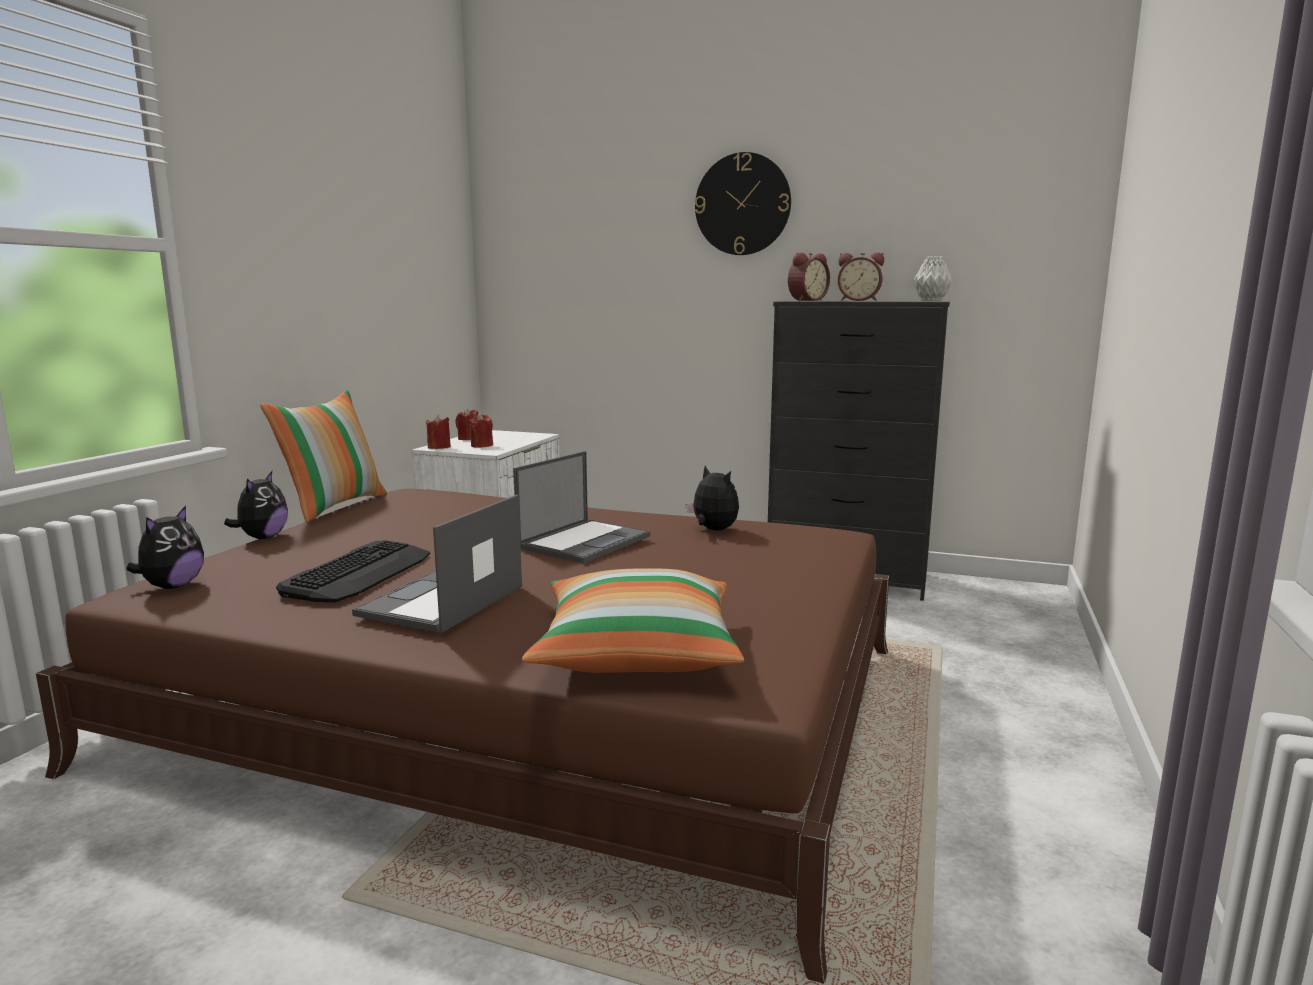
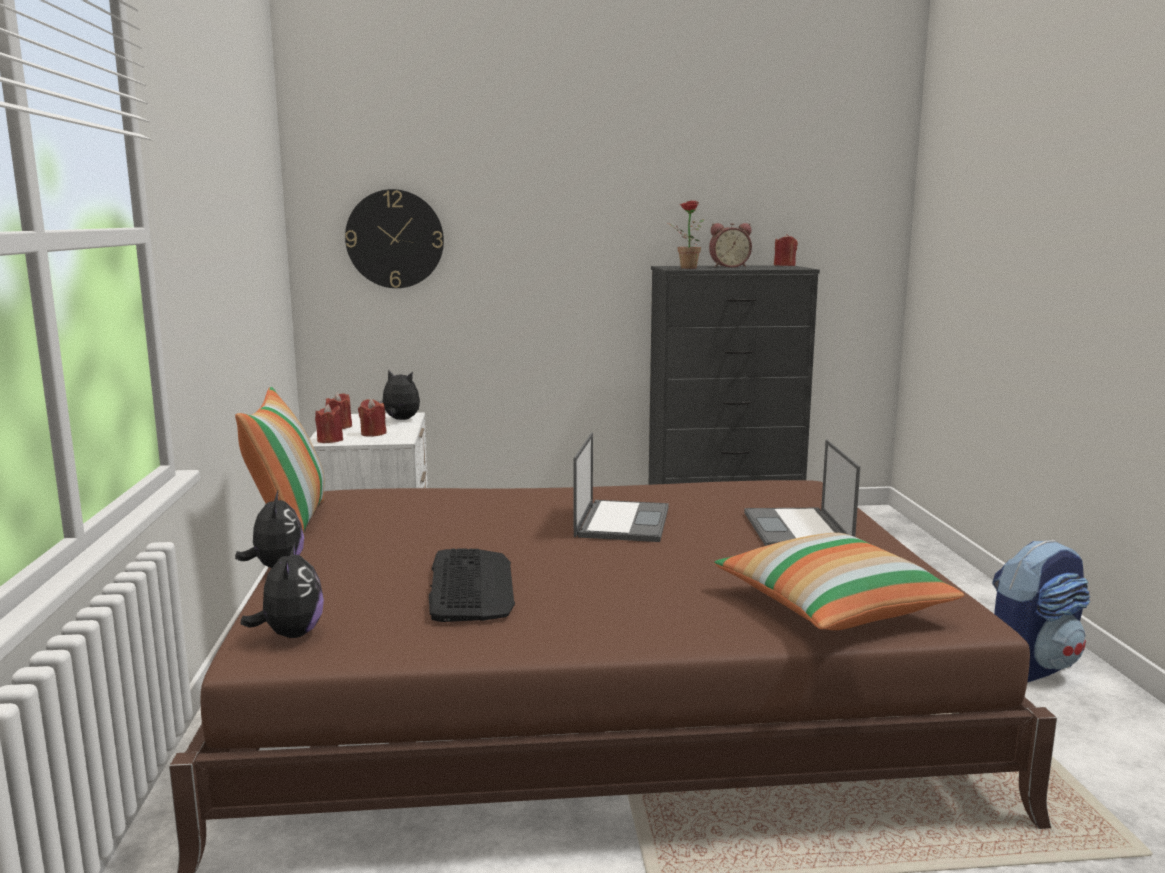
camera: 25 degrees left, 0 degrees up
laptop [352,495,522,633] -> laptop moved to [744,439,860,546]
plush toy [685,466,739,531] -> plush toy moved to [378,370,420,420]
wall clock [695,152,791,255] -> wall clock moved to [345,189,444,288]
alarm clock [788,252,830,301] -> potted plant [668,200,704,269]
grey vase [913,256,953,301] -> red candle [774,234,798,266]
none -> backpack [992,540,1090,683]

